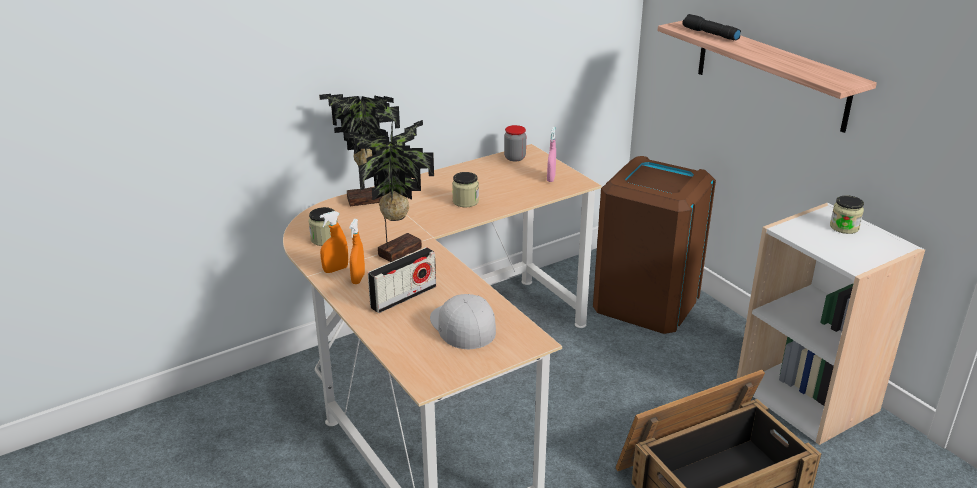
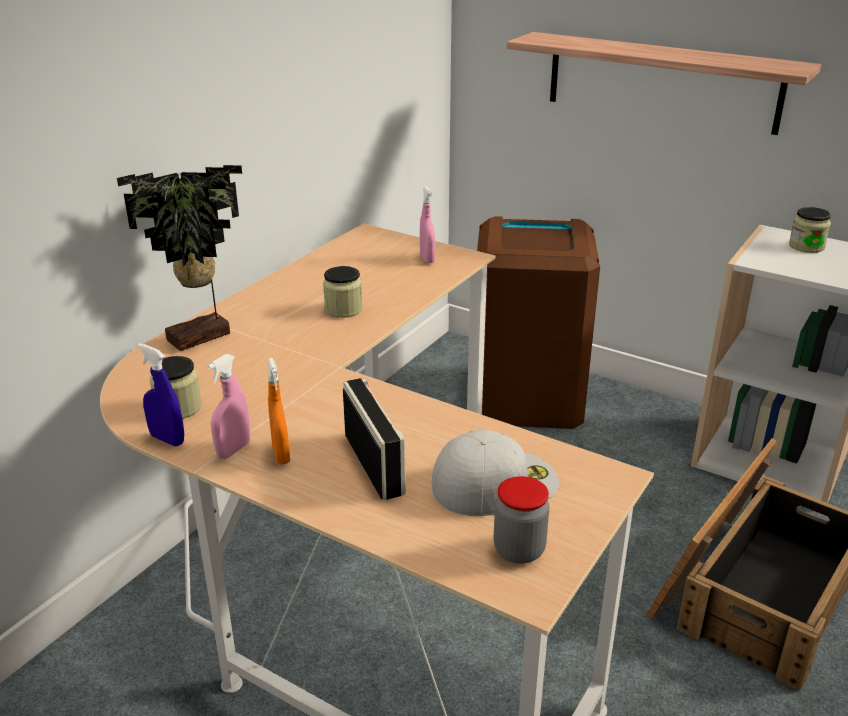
camera: 25 degrees left, 0 degrees up
orange spray bottle [320,211,348,273] -> pink spray bottle [207,354,250,459]
potted plant [345,117,434,262] -> none
radio [368,247,436,313] -> radio turned 45 degrees counterclockwise [343,378,406,500]
white cap [430,294,496,349] -> white cap turned 120 degrees clockwise [432,429,559,516]
jar [504,125,526,162] -> jar moved to [493,476,550,564]
black flashlight [682,14,741,40] -> none
none -> blue spray bottle [137,343,184,446]

